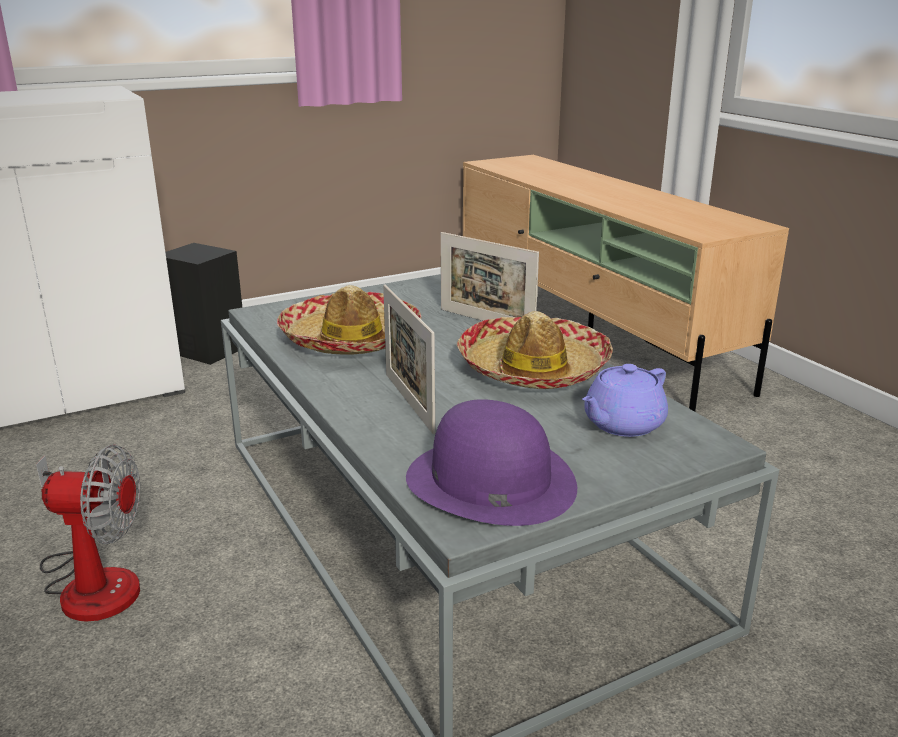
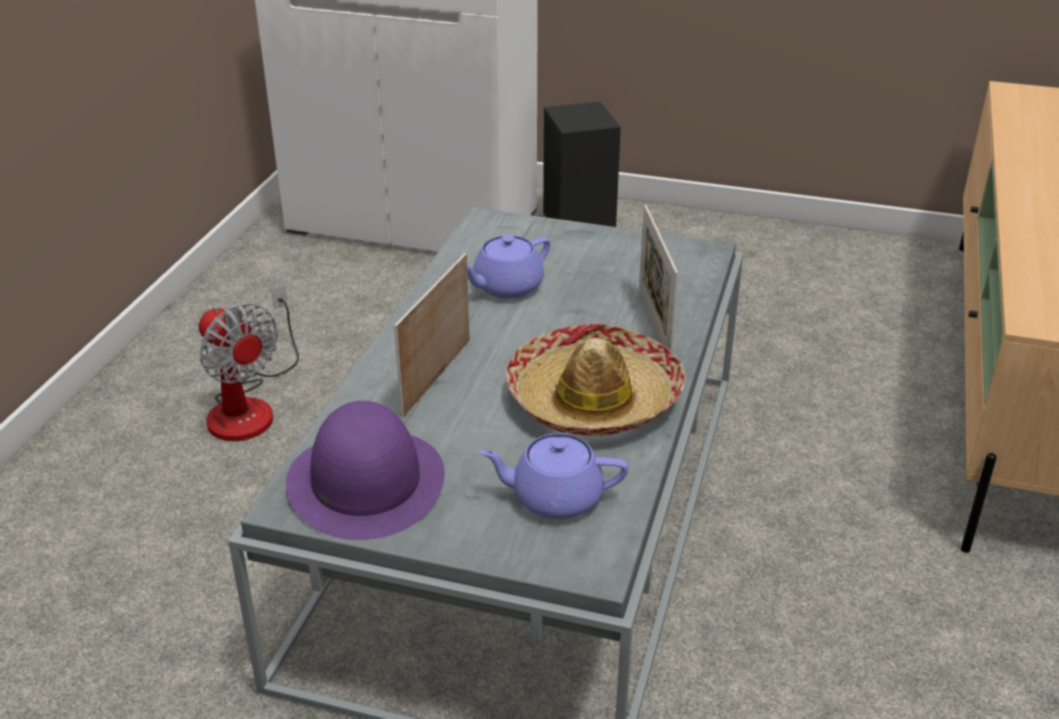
camera: 45 degrees right, 10 degrees up
hat [277,285,421,355] -> purple teapot [467,235,551,299]

